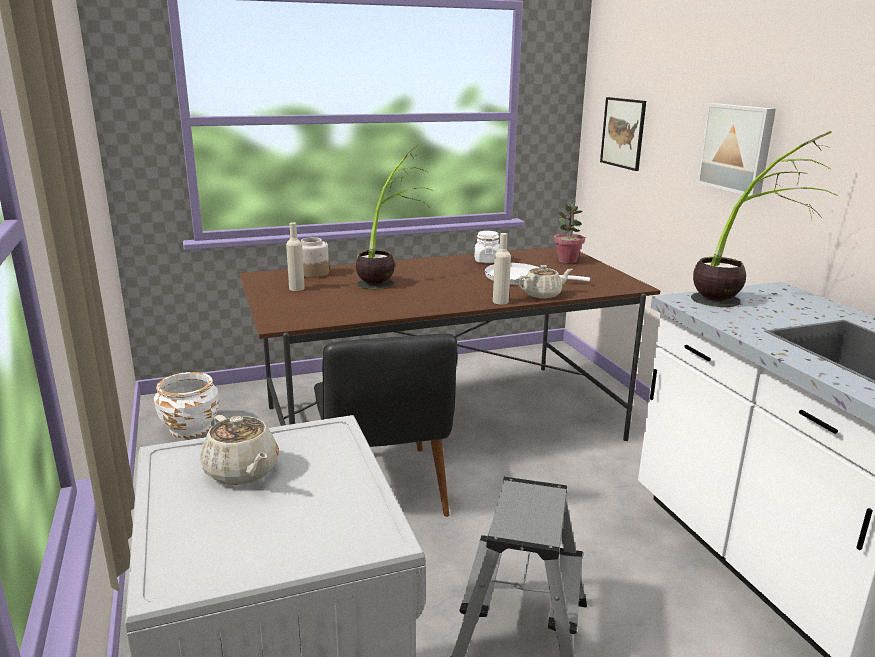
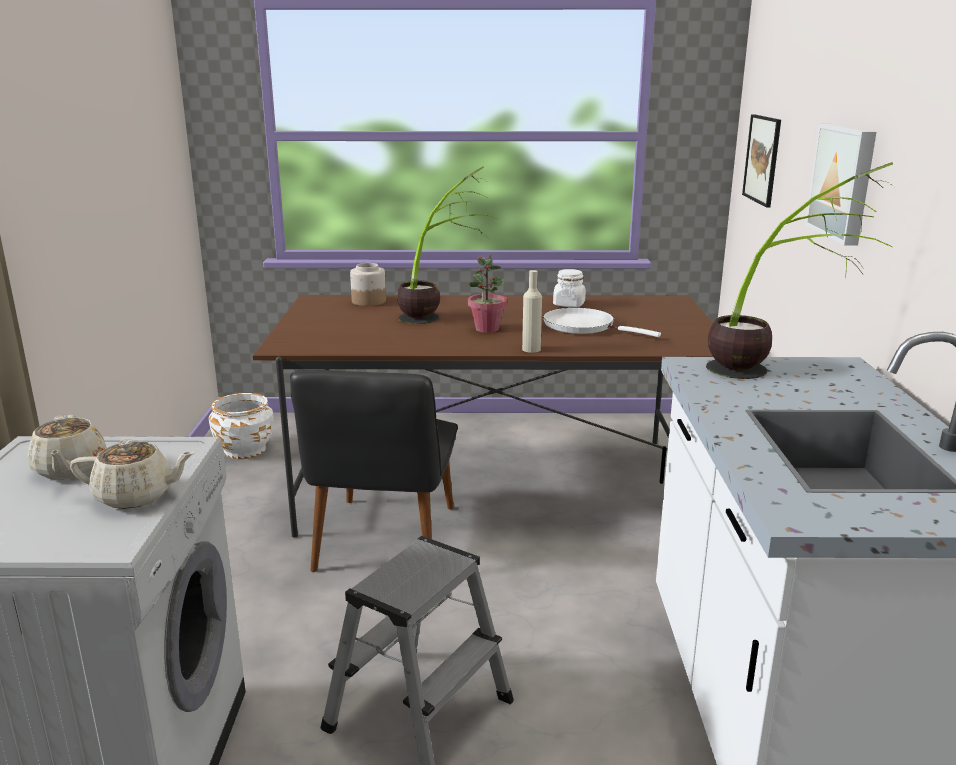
camera: 20 degrees right, 0 degrees up
beige bottle [286,222,305,291] -> none
beige teapot [516,265,573,299] -> beige teapot moved to [70,439,195,509]
potted plant [554,202,585,263] -> potted plant moved to [468,254,507,333]

